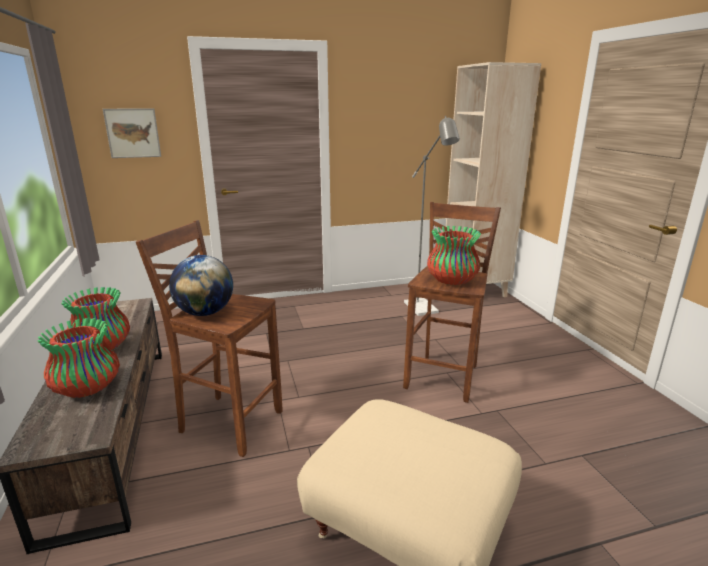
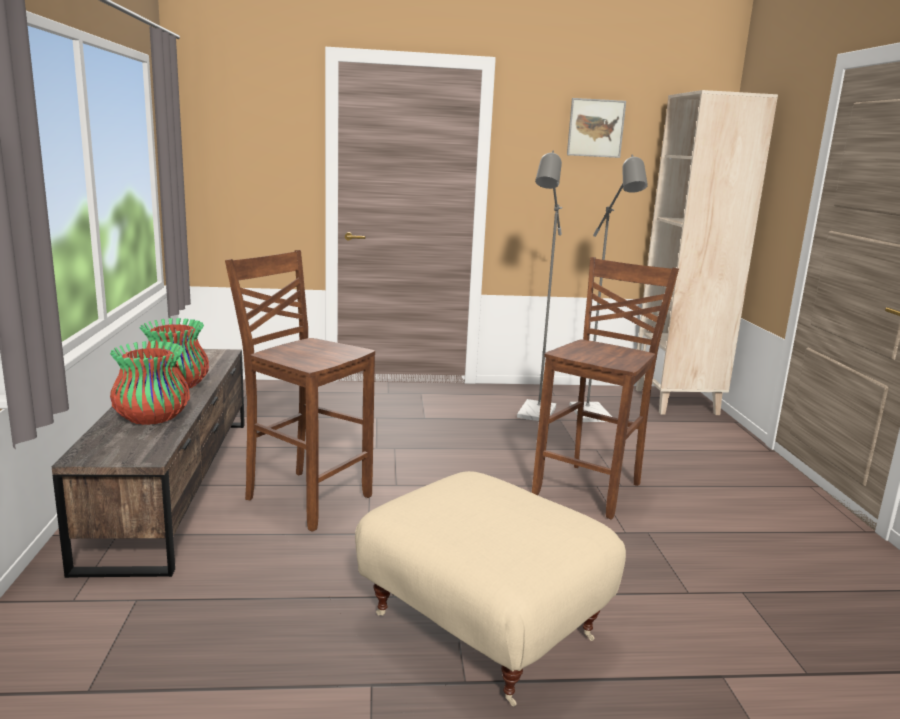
camera: 10 degrees right, 5 degrees down
picture [103,108,161,158] -> picture moved to [567,98,626,158]
globe [169,255,233,316] -> none
vase [427,226,481,285] -> none
none -> grey floor lamp [517,151,562,421]

